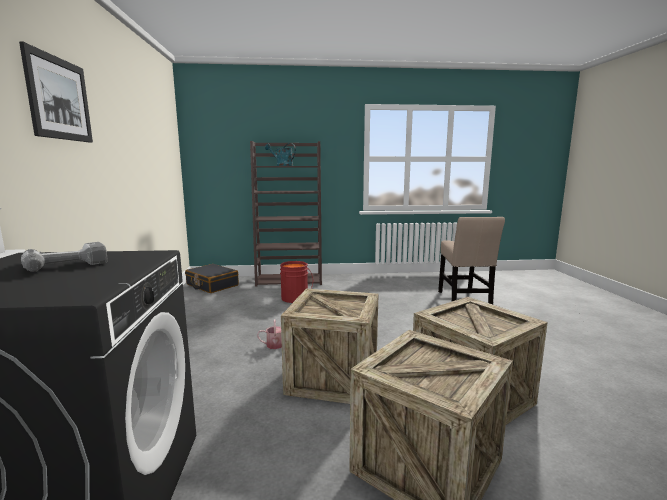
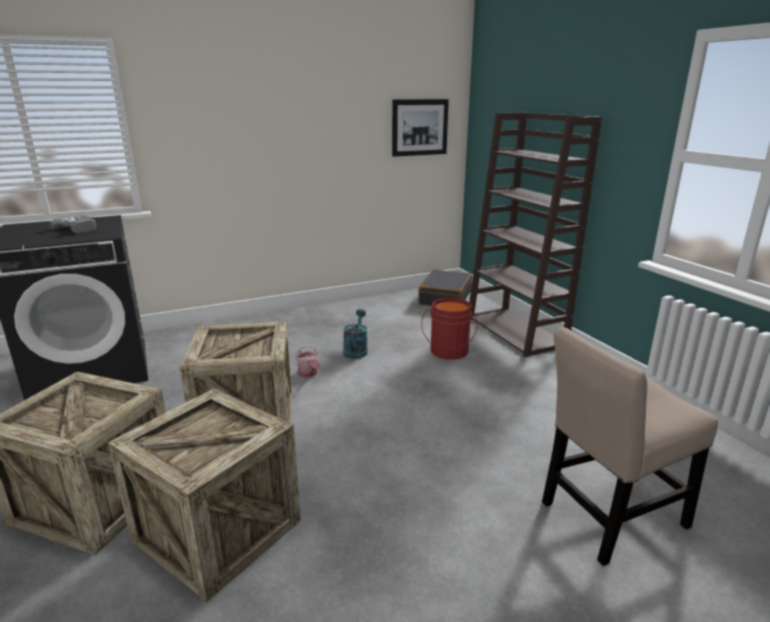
camera: 70 degrees right, 10 degrees up
picture [19,41,93,143] -> picture moved to [392,99,449,157]
turquoise watering can [265,143,296,166] -> turquoise watering can moved to [343,309,368,359]

